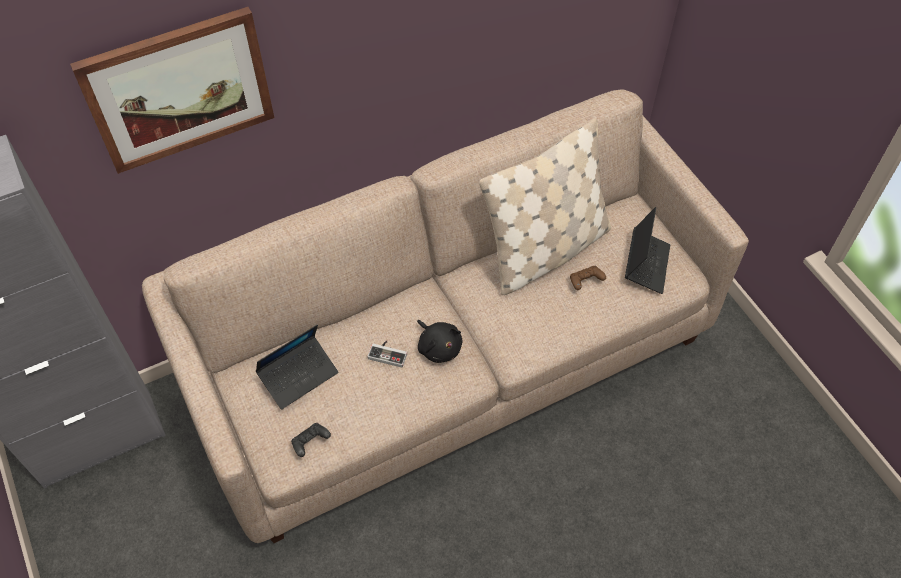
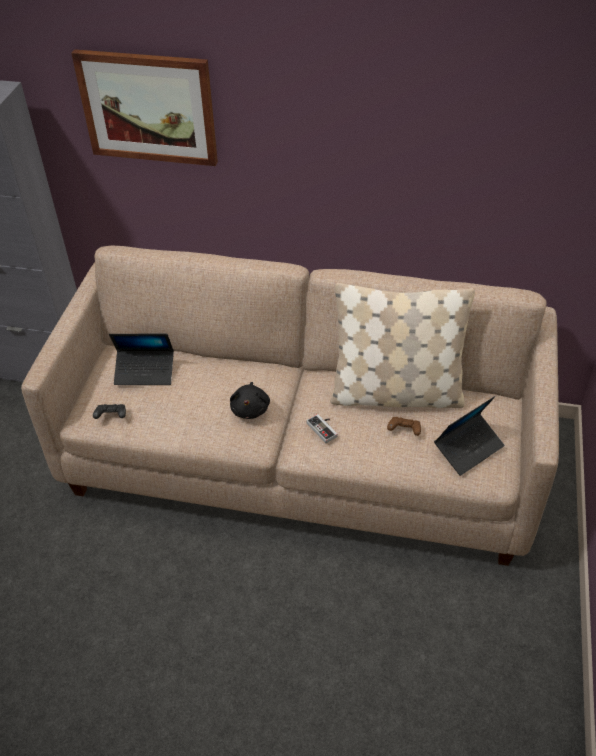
camera: 40 degrees right, 10 degrees down
game controller [368,341,407,368] -> game controller moved to [306,414,337,443]

